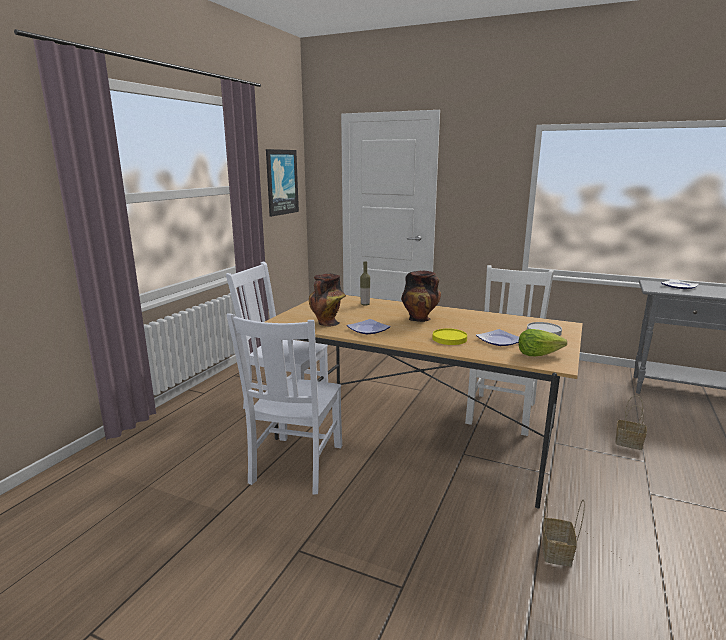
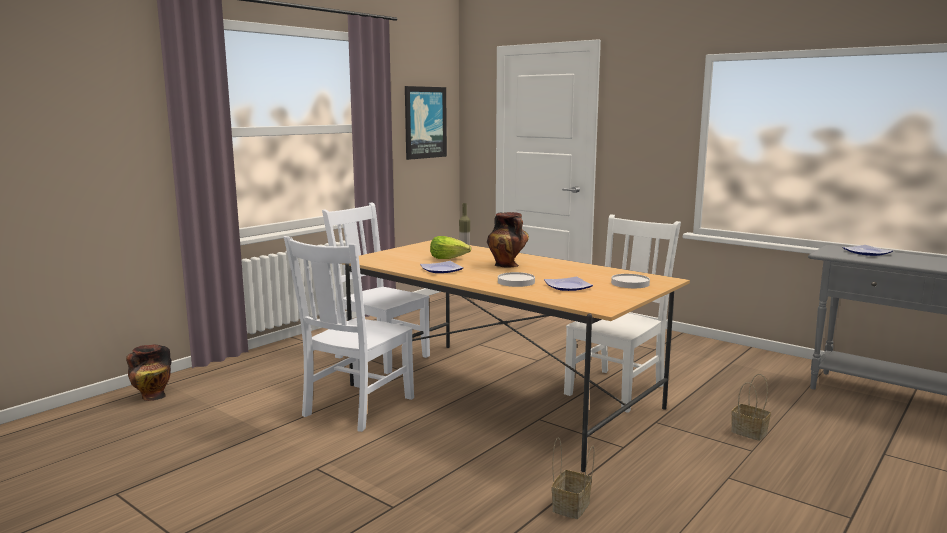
camera: 15 degrees right, 5 degrees down
vase [309,274,346,326] -> vase moved to [126,344,171,401]
yellow plate [432,328,467,345] -> white plate [498,272,535,287]
lettuce [518,329,567,356] -> lettuce moved to [430,236,471,259]

